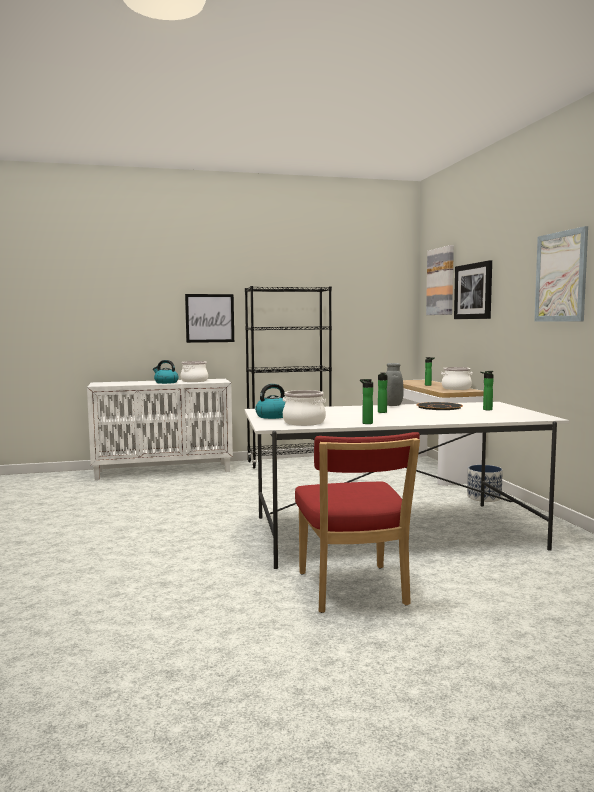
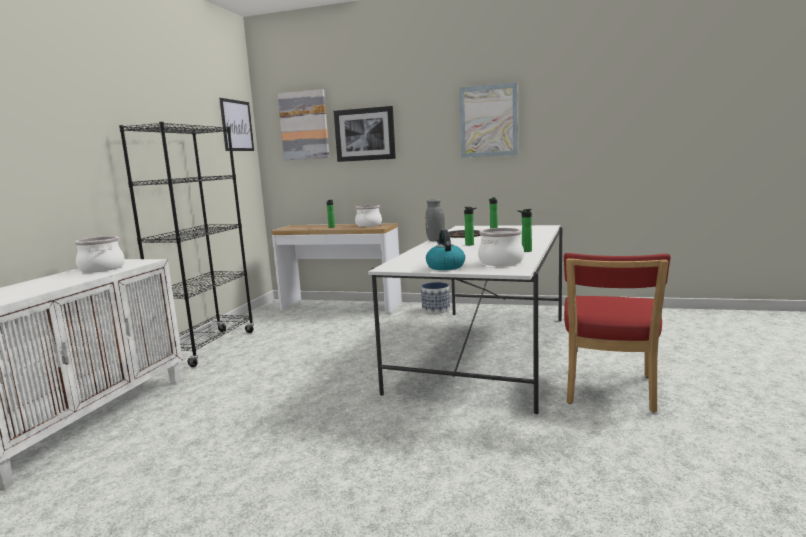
camera: 60 degrees left, 5 degrees up
kettle [153,360,179,384] -> none
picture [185,294,234,343] -> picture moved to [219,98,254,151]
red chair [295,432,420,613] -> red chair turned 90 degrees clockwise [564,253,671,413]

